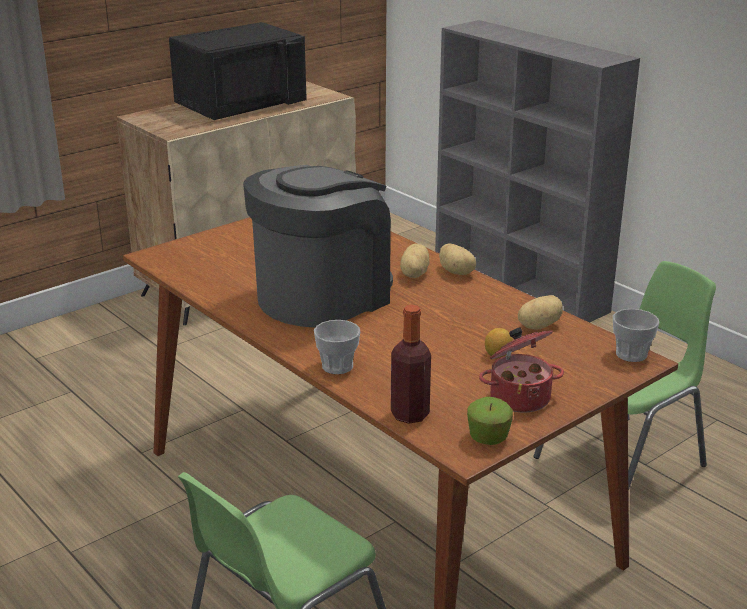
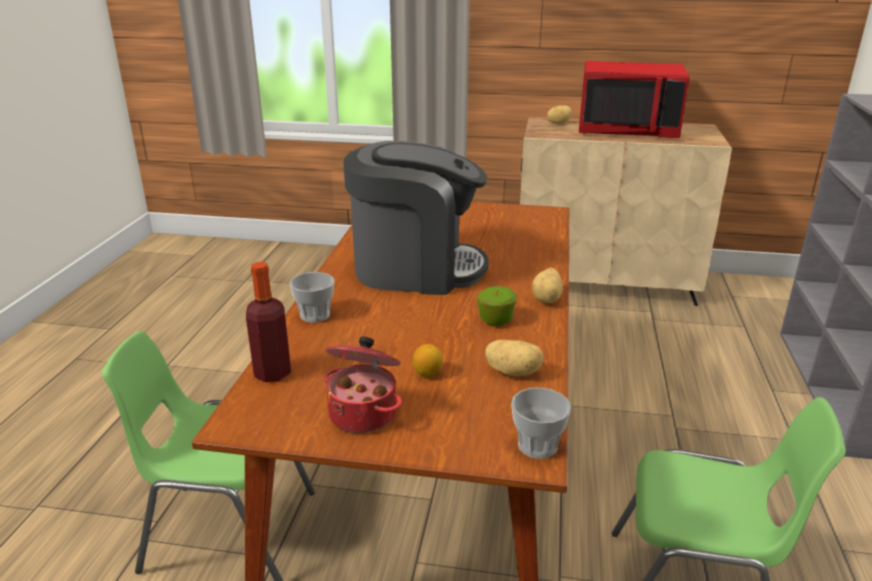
camera: 50 degrees right, 0 degrees up
black microwave [169,22,307,120] -> red microwave [579,61,690,138]
potato [400,244,430,278] -> potato moved to [547,105,572,124]
apple [467,397,513,445] -> apple moved to [477,286,517,326]

